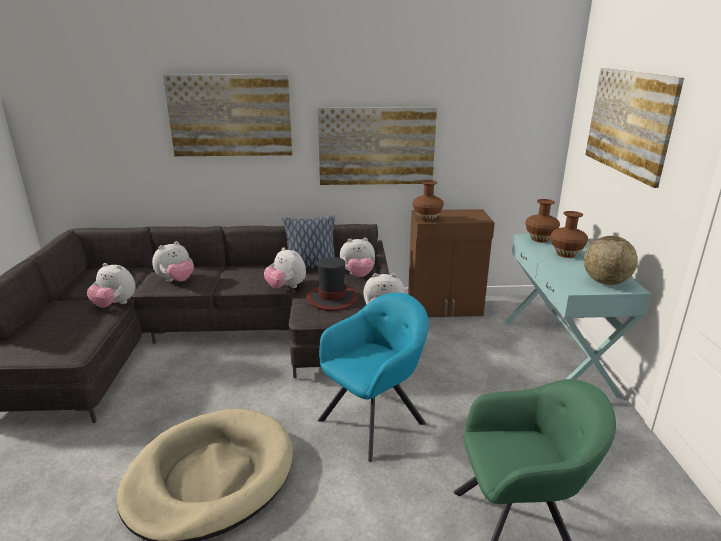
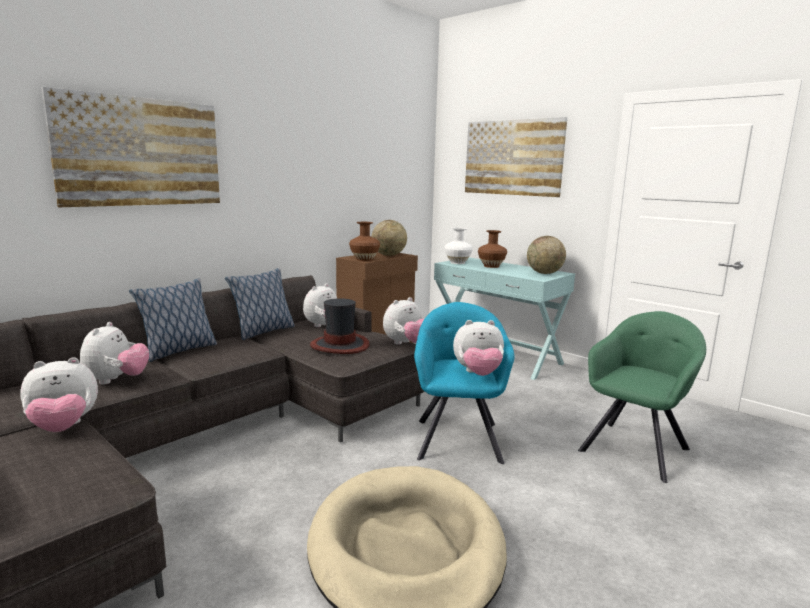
camera: 45 degrees left, 10 degrees down
plush toy [264,247,306,288] -> plush toy moved to [453,320,504,376]
picture [318,107,437,185] -> none
brown vase [525,199,560,243] -> white vase [444,228,473,264]
none -> pillow [129,279,217,362]
none -> globe [372,220,407,256]

